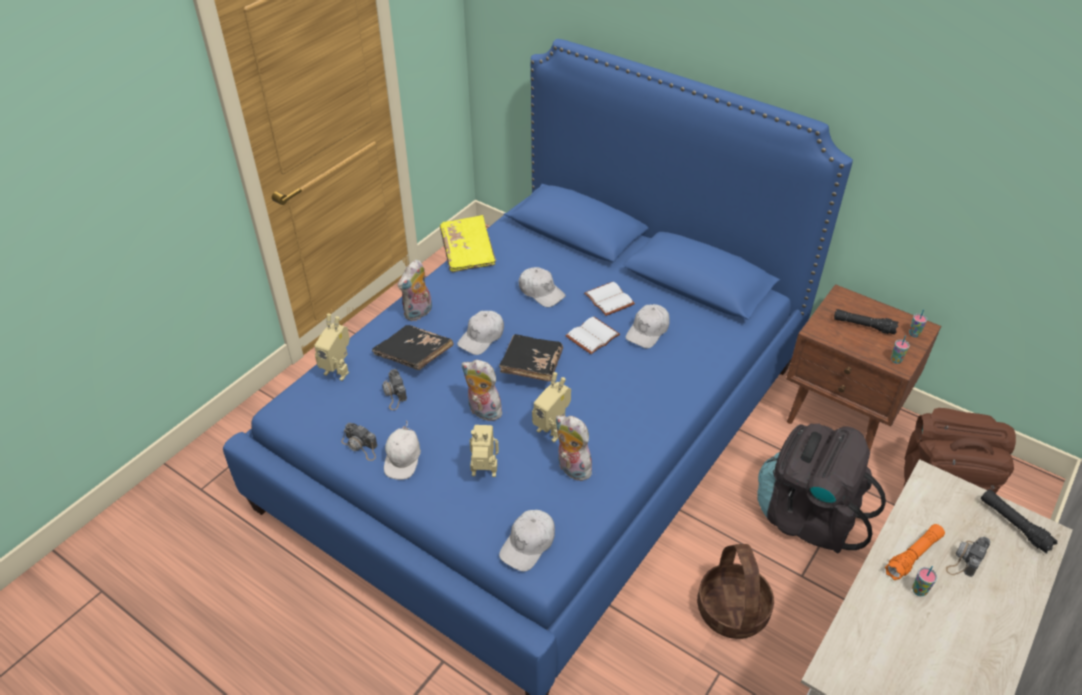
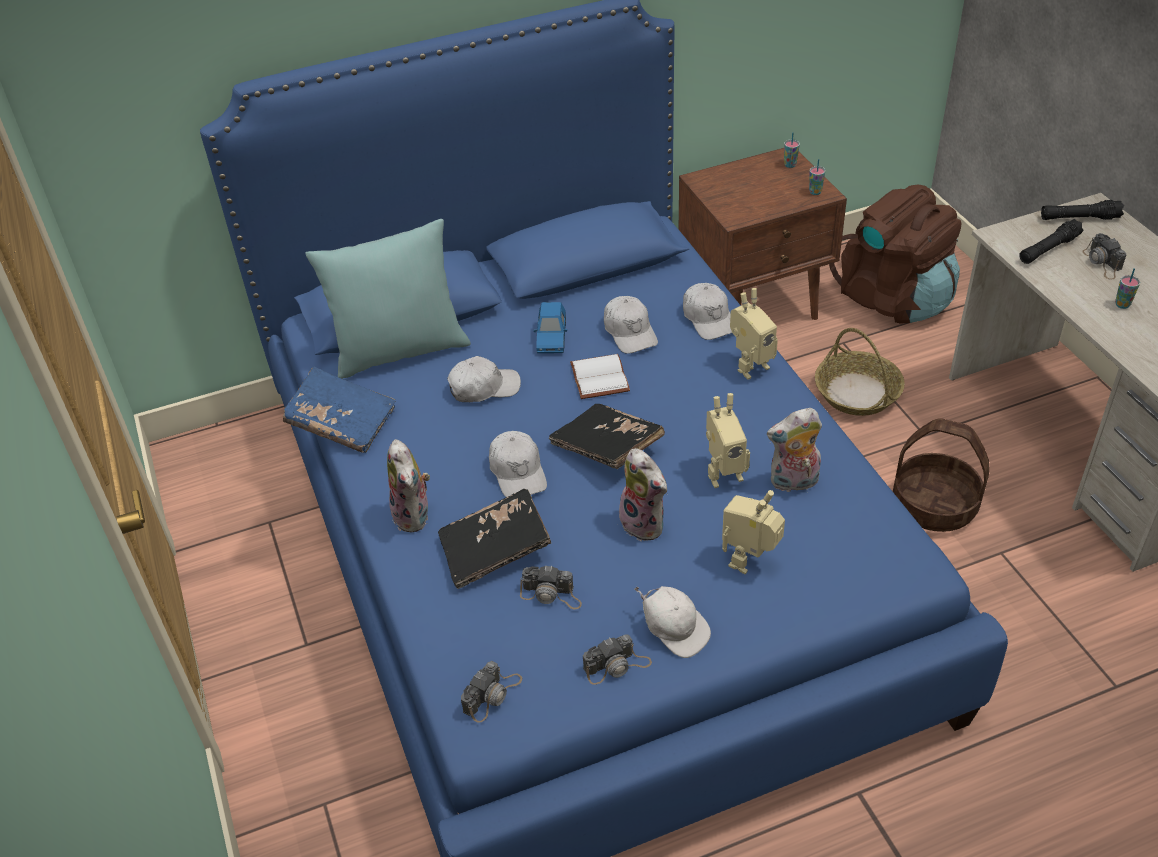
camera: 55 degrees left, 0 degrees up
toy robot [314,314,350,381] -> toy robot moved to [730,288,778,380]
yellow book [440,215,496,273] -> blue book [283,367,396,453]
plush toy [462,360,504,421] -> plush toy turned 105 degrees counterclockwise [619,448,667,541]
white cap [499,510,555,571] -> white cap moved to [683,283,732,340]
white book [584,282,635,316] -> blue toy car [534,302,567,353]
black backpack [758,423,886,553] -> basket [815,328,905,416]
black flashlight [834,309,899,334] -> black flashlight moved to [1019,219,1083,264]
orange flashlight [885,524,945,580] -> none
none -> turquoise pillow [306,219,471,379]
none -> camera [461,661,523,723]

